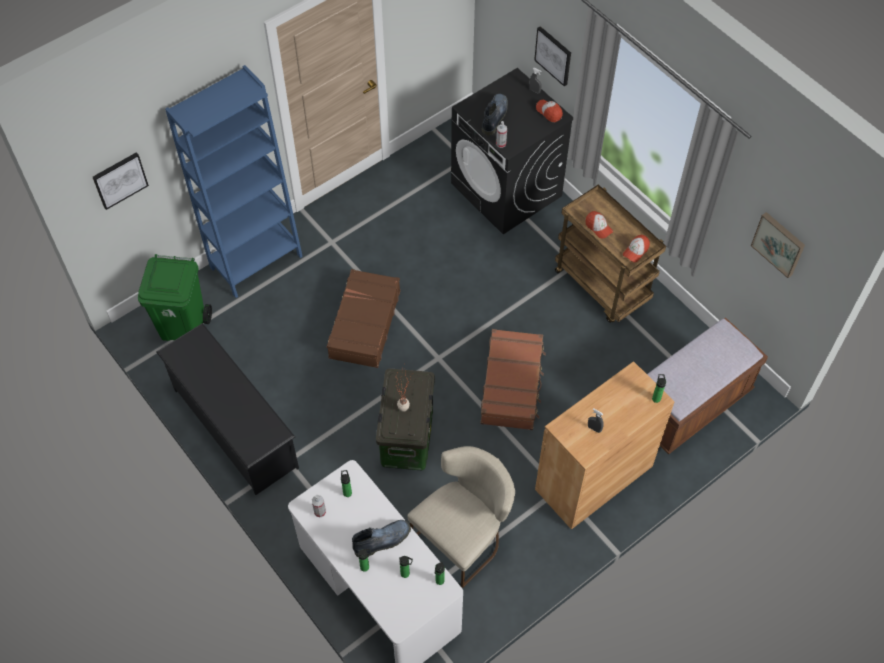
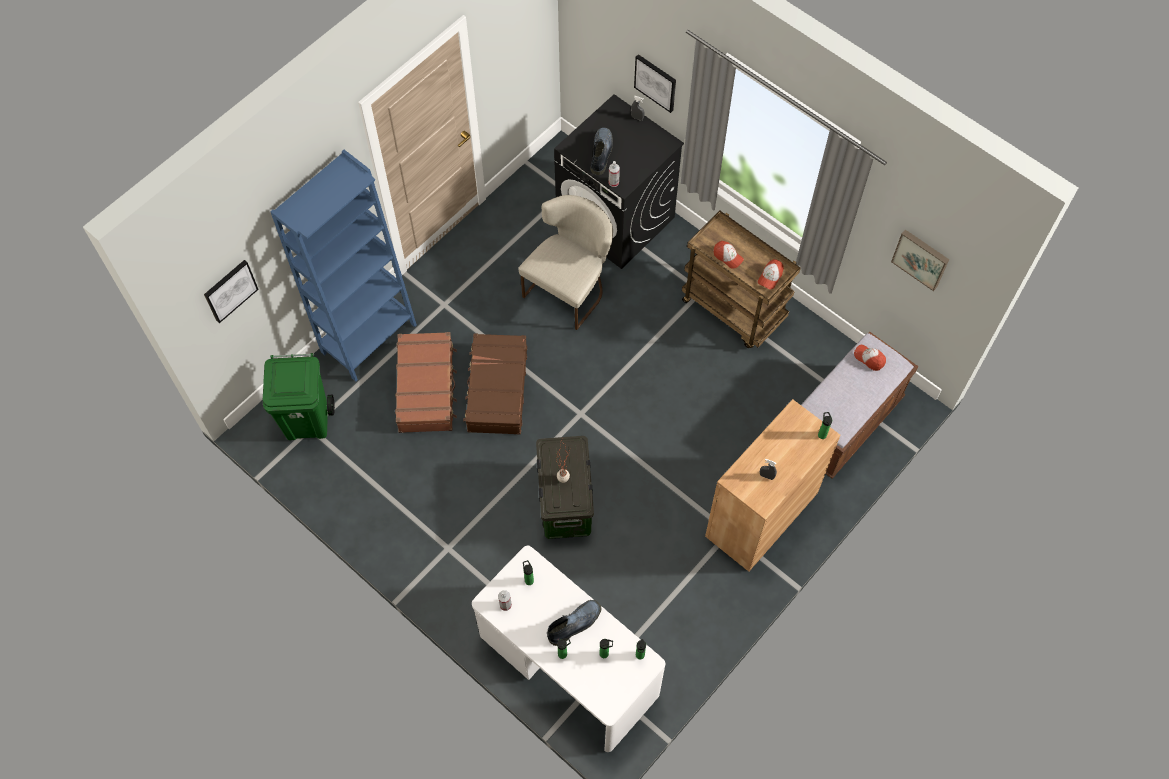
camera: 10 degrees left, 5 degrees up
black shoe rack [156,323,299,495] -> none
beige chair [408,446,515,588] -> beige chair moved to [518,195,613,330]
brown suitcase [480,329,546,430] -> brown suitcase moved to [395,332,457,433]
cap [536,99,563,122] -> cap moved to [854,344,886,371]

